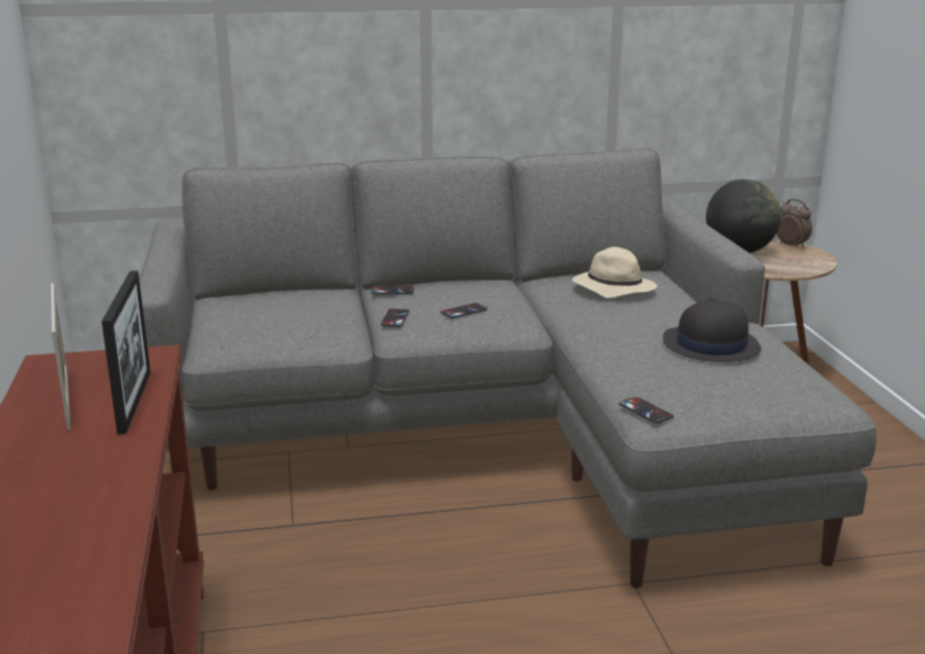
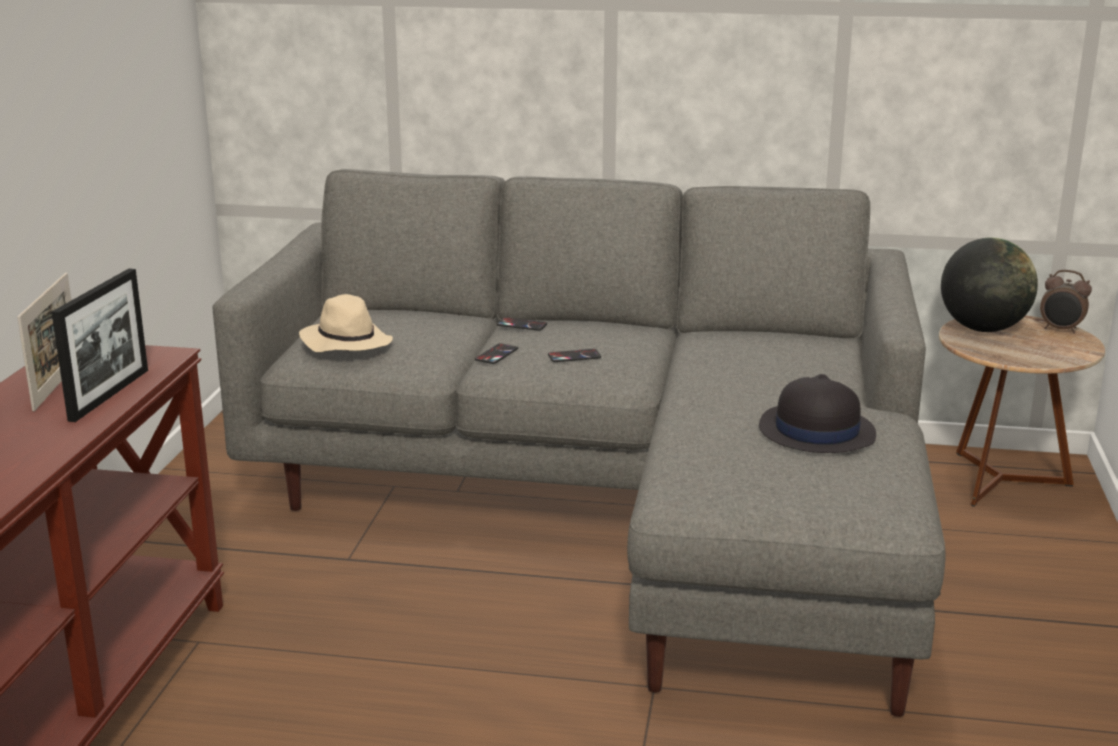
camera: 20 degrees right, 0 degrees up
beige hat [572,247,657,298] -> beige hat moved to [299,294,393,352]
phone [619,397,674,424] -> none
alarm clock [776,199,812,249] -> alarm clock turned 135 degrees clockwise [1040,270,1092,334]

